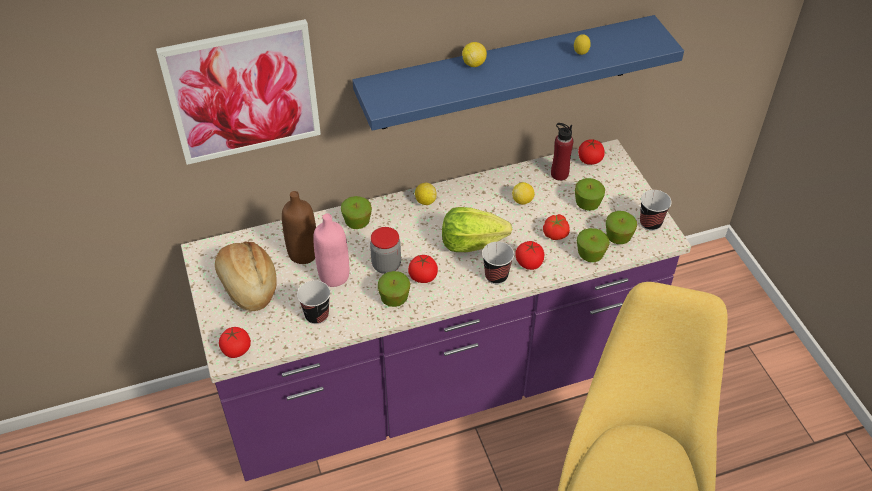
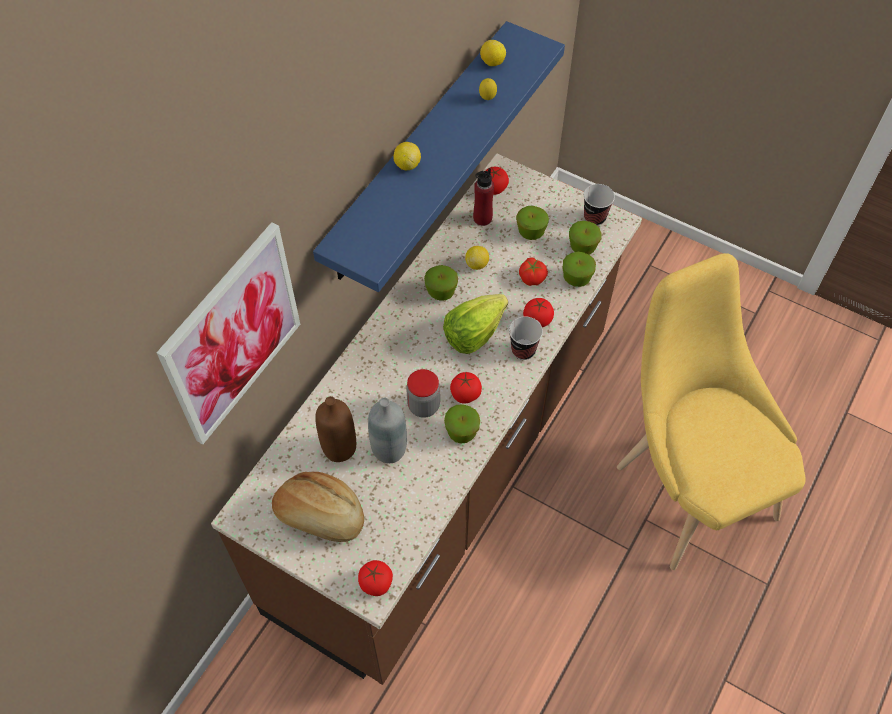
camera: 40 degrees left, 10 degrees up
purple counter [181,139,691,481] -> brown counter [211,153,642,685]
cup [297,280,330,324] -> none
pink bottle [313,213,349,287] -> grey bottle [368,398,407,463]
apple [341,196,372,229] -> apple moved to [424,265,458,301]
lemon [415,183,436,205] -> lemon moved to [480,40,506,66]

